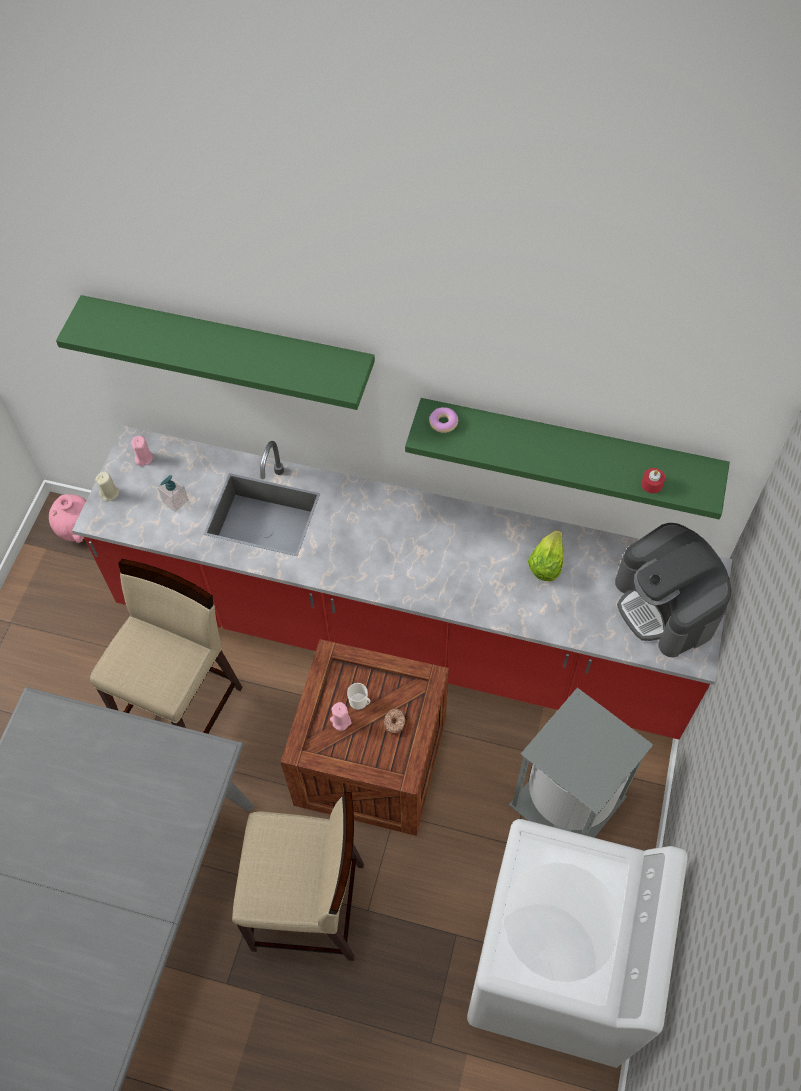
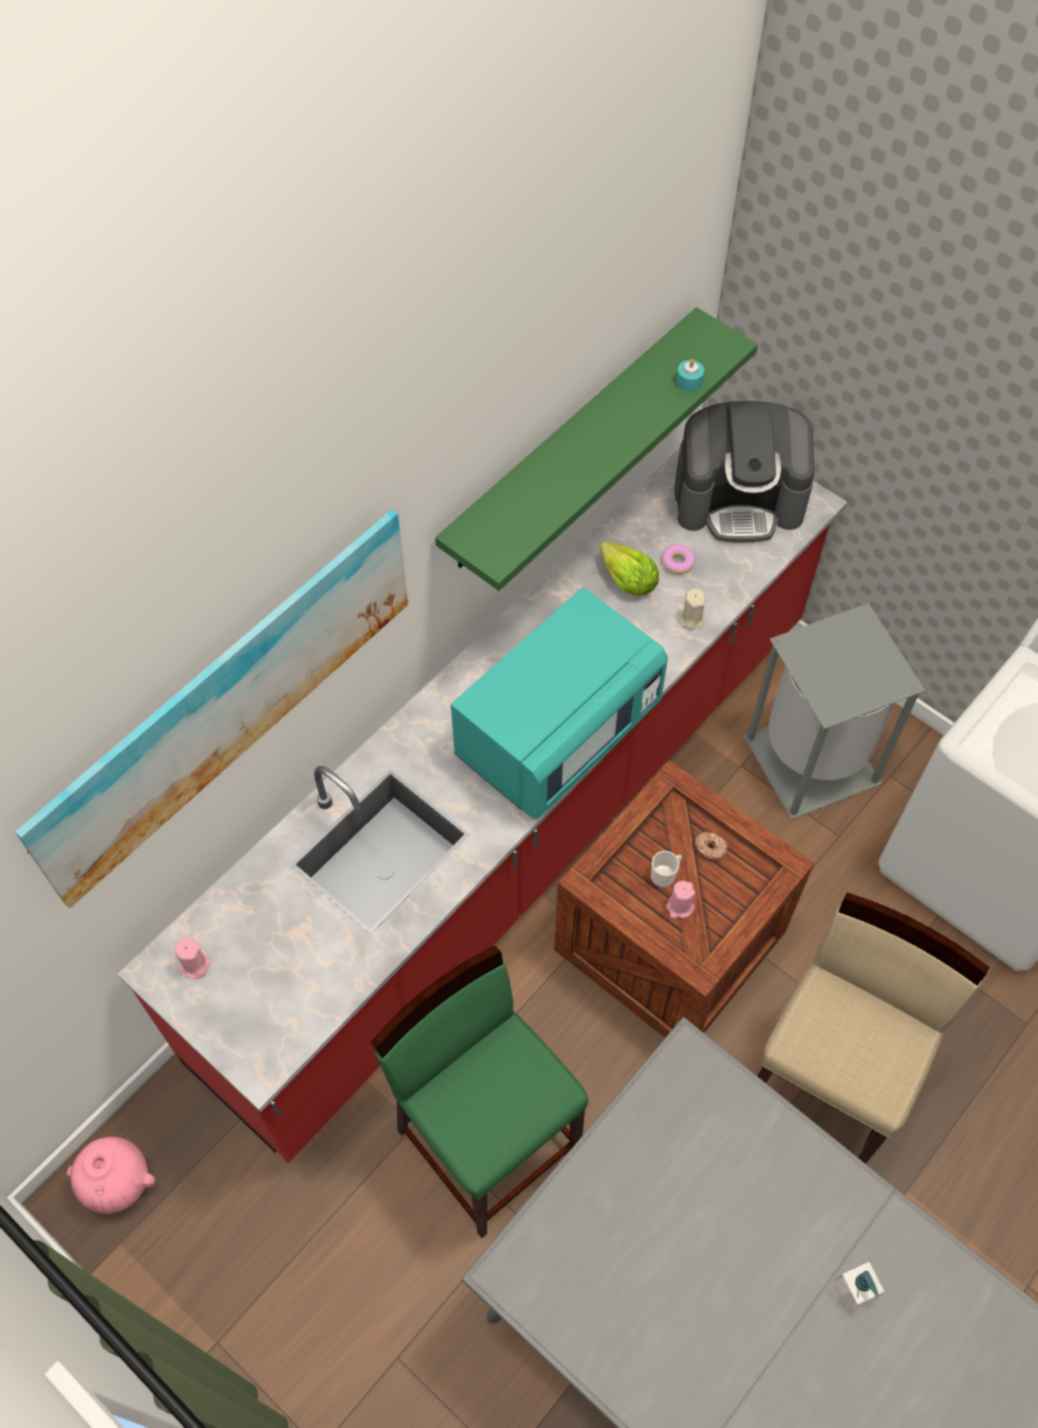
camera: 65 degrees left, 0 degrees up
green shelf [56,295,375,410] -> picture [15,510,408,908]
beige stool [90,559,243,734] -> green stool [371,946,588,1238]
beige candle [95,471,120,502] -> beige candle moved to [679,589,706,630]
soap dispenser [157,475,189,512] -> soap dispenser moved to [833,1261,886,1312]
donut [429,407,458,433] -> donut moved to [661,544,695,574]
red candle [641,468,665,493] -> turquoise candle [676,359,704,392]
none -> turquoise microwave [451,587,668,819]

